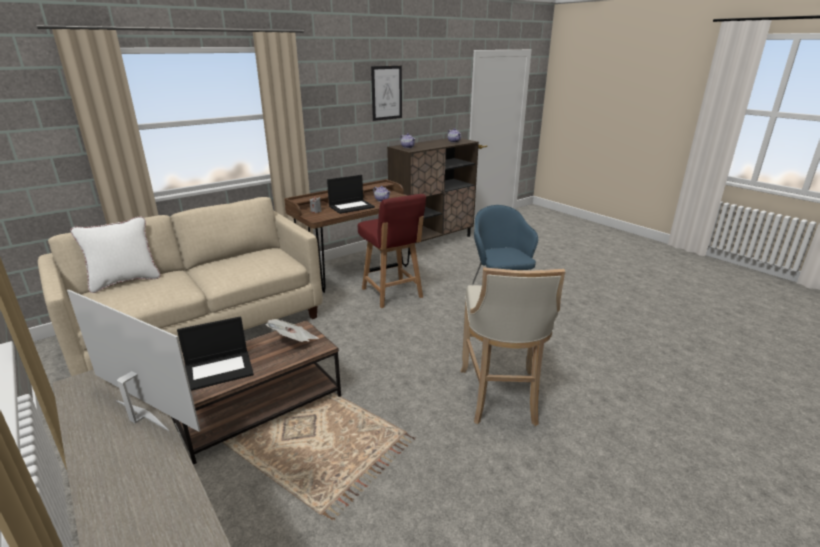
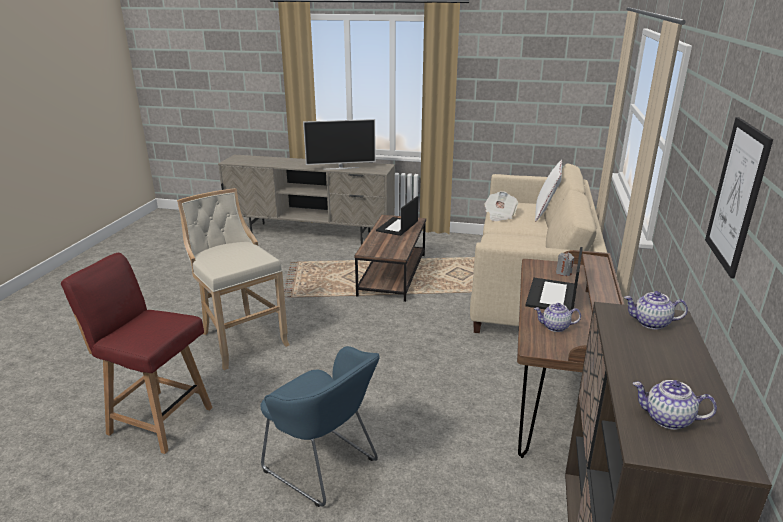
camera: 140 degrees right, 0 degrees up
newspaper [265,319,319,342] -> newspaper moved to [484,191,519,221]
red chair [358,194,426,308] -> red chair moved to [61,253,213,454]

